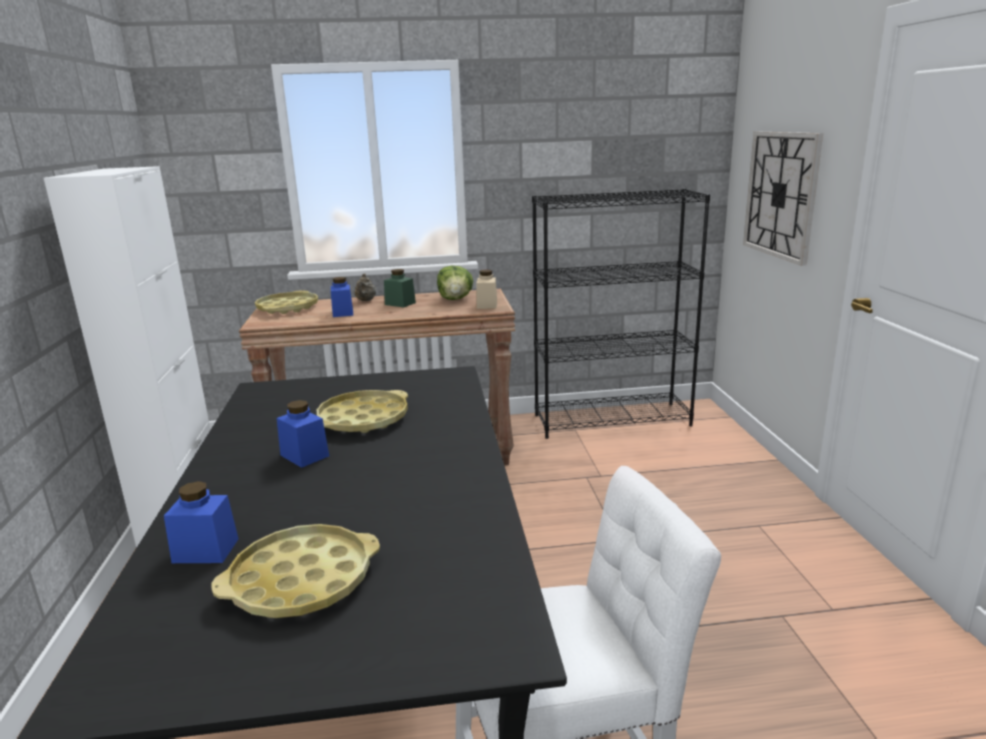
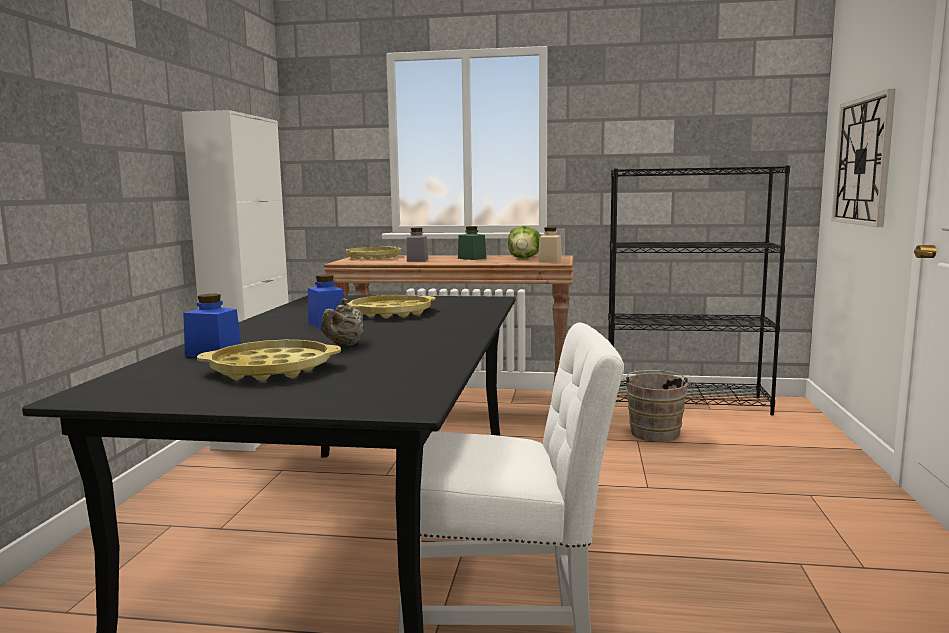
camera: 15 degrees right, 10 degrees down
blue jar [331,277,353,317] -> grey jar [407,228,428,262]
beige teapot [354,274,376,301] -> beige teapot moved to [321,299,364,346]
none -> brown bucket [623,370,691,442]

